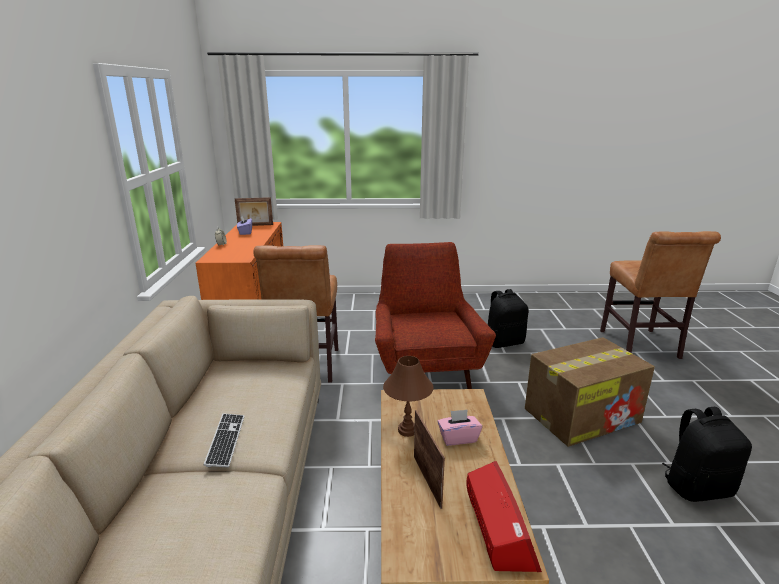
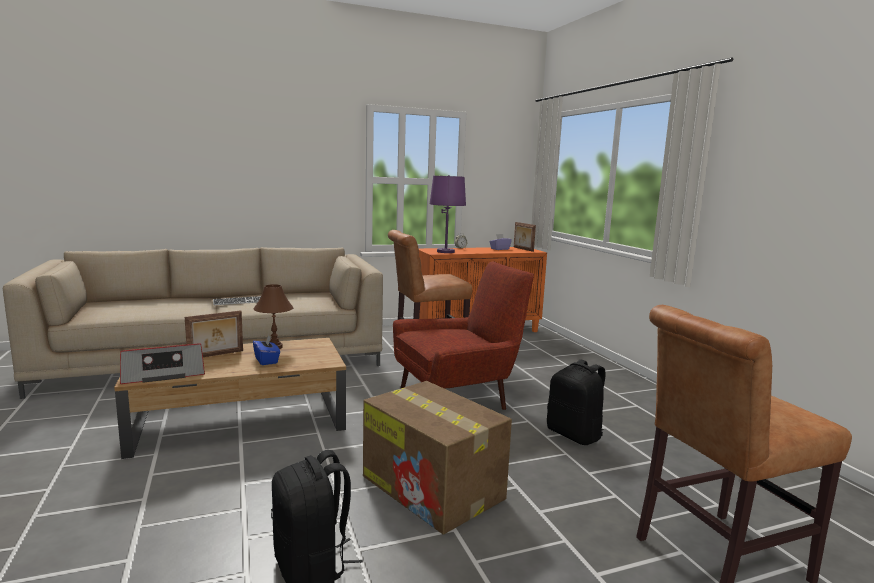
camera: 70 degrees right, 10 degrees down
pink tissue box [437,410,482,446] -> blue tissue box [253,335,280,365]
none -> purple table lamp [430,175,466,253]

